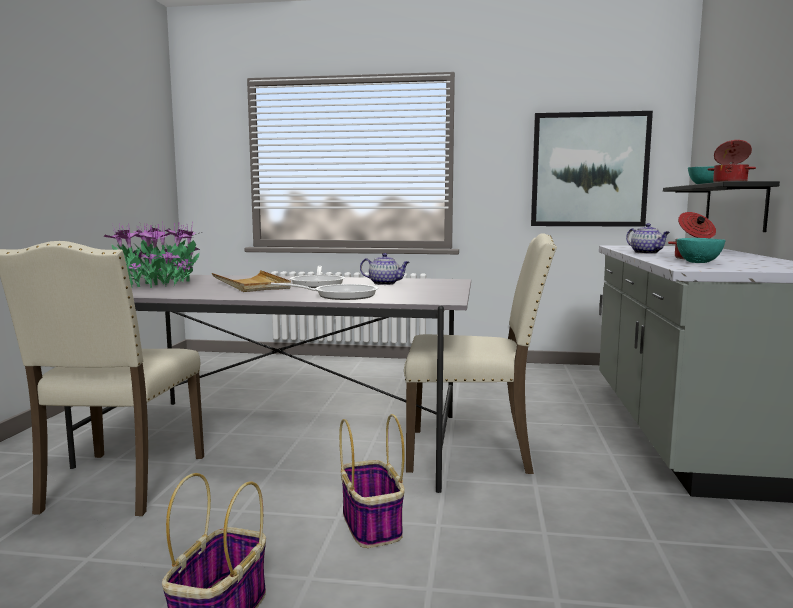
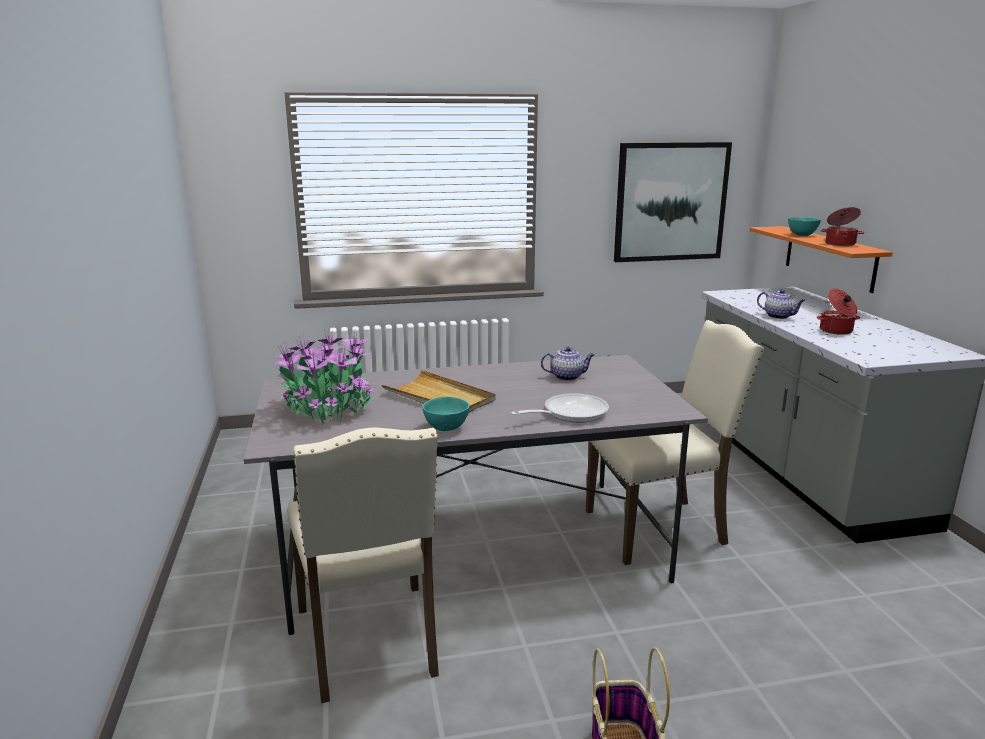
camera: 20 degrees left, 10 degrees up
frying pan [290,266,345,288] -> none
basket [339,414,405,548] -> none
black shelf [663,181,780,232] -> orange shelf [749,226,893,293]
turquoise bowl [677,238,726,263] -> turquoise bowl moved to [422,397,470,431]

